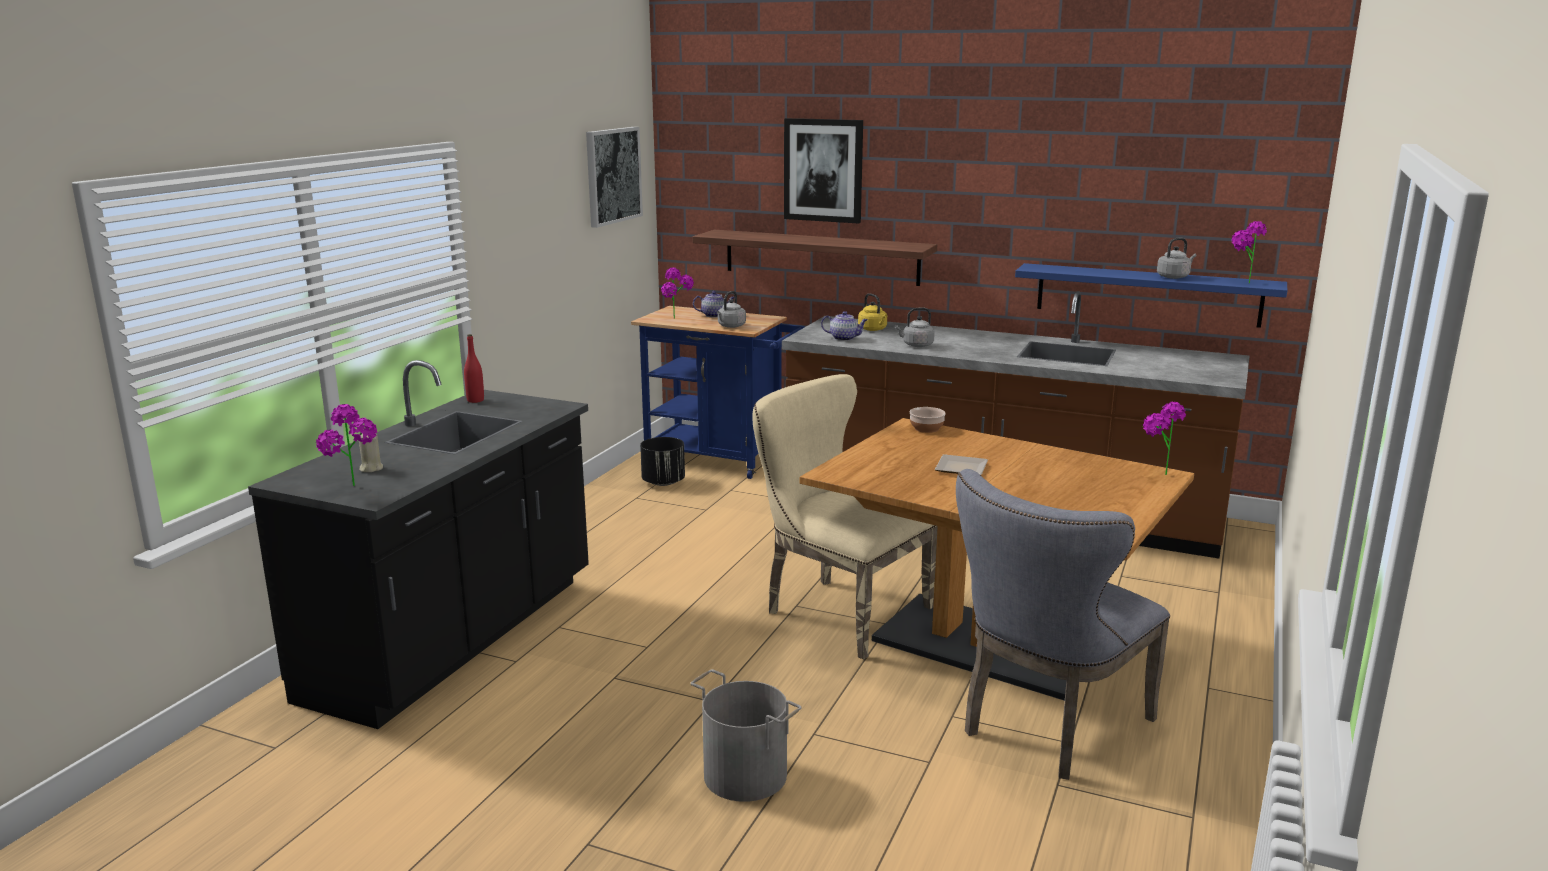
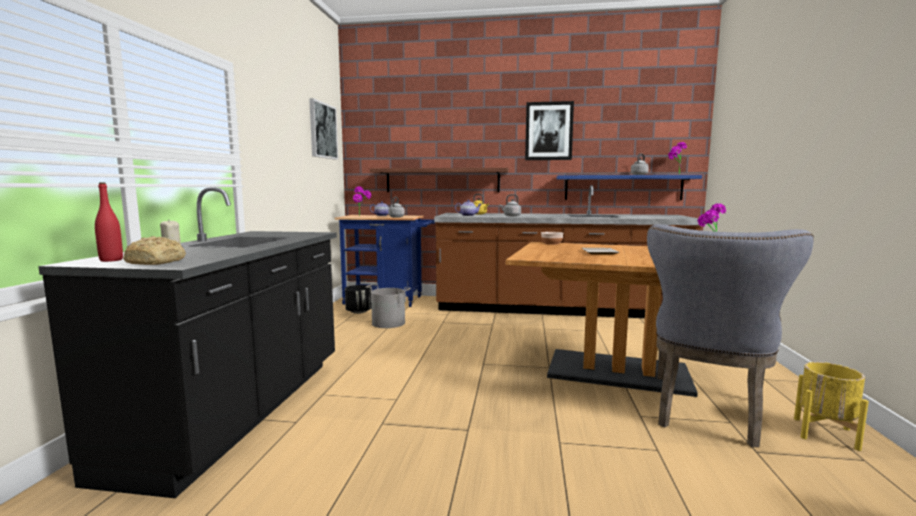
camera: 15 degrees left, 10 degrees down
potted plant [316,404,377,486] -> bread [123,236,186,265]
red bottle [464,334,484,403] -> red bottle moved to [95,182,123,262]
grey bucket [690,670,802,802] -> grey bucket moved to [365,284,411,328]
beige chair [752,374,938,660] -> none
picture [784,118,863,224] -> picture moved to [525,101,574,160]
none -> yellow planter [794,362,869,451]

